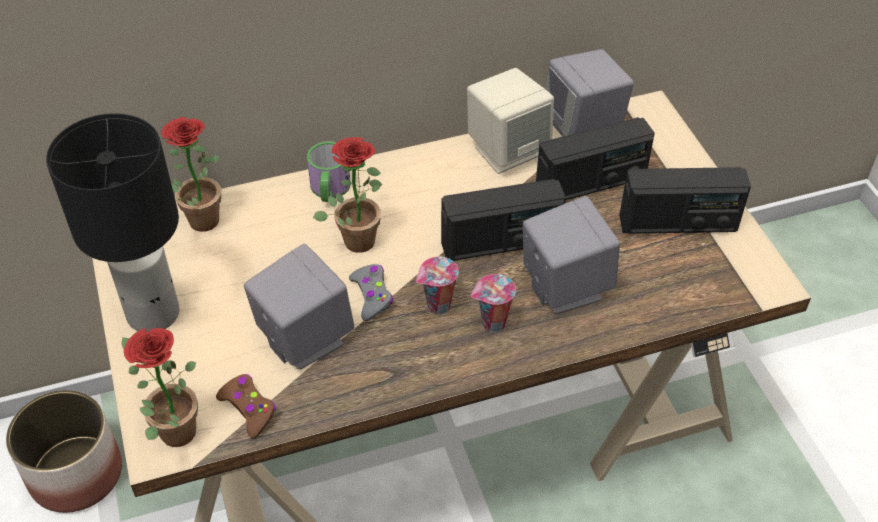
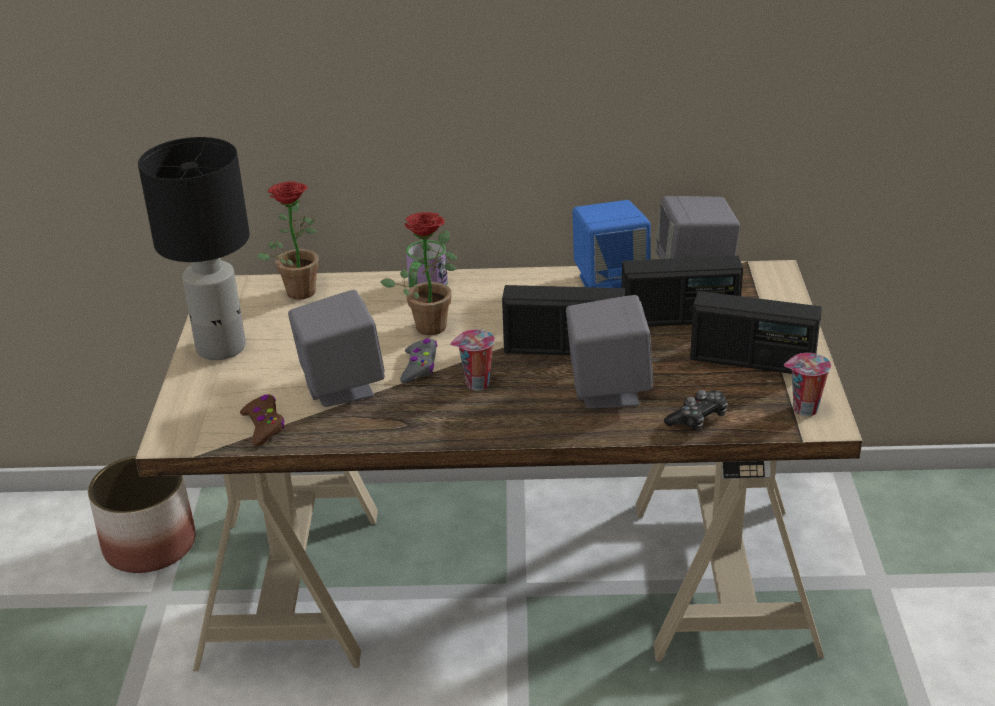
camera: 20 degrees right, 15 degrees down
potted plant [122,328,198,447] -> none
beige speaker [467,68,554,174] -> blue speaker [572,200,651,288]
cup [471,274,516,333] -> cup moved to [784,353,831,417]
none -> game controller [664,390,728,431]

